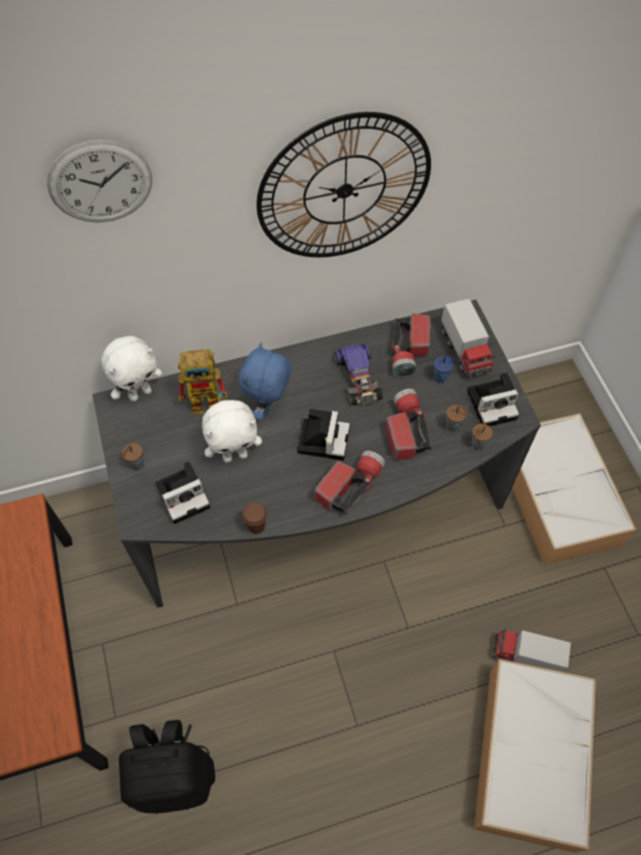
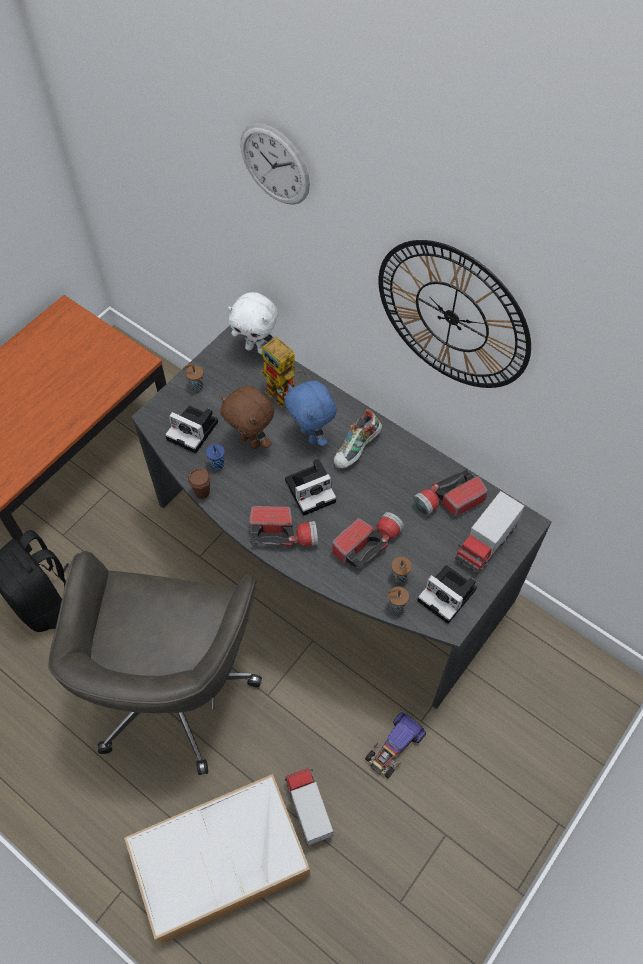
camera: 55 degrees right, 0 degrees up
white plush toy [202,400,262,463] -> brown plush toy [220,386,274,449]
blue plush toy [239,343,292,420] -> blue plush toy turned 105 degrees counterclockwise [285,381,337,446]
toy car [334,344,383,406] -> toy car moved to [365,712,426,778]
blue cup [434,356,456,383] -> blue cup moved to [206,444,225,470]
storage box [512,413,636,566] -> none
none -> grey office chair [48,551,262,775]
none -> shoe [334,409,382,469]

